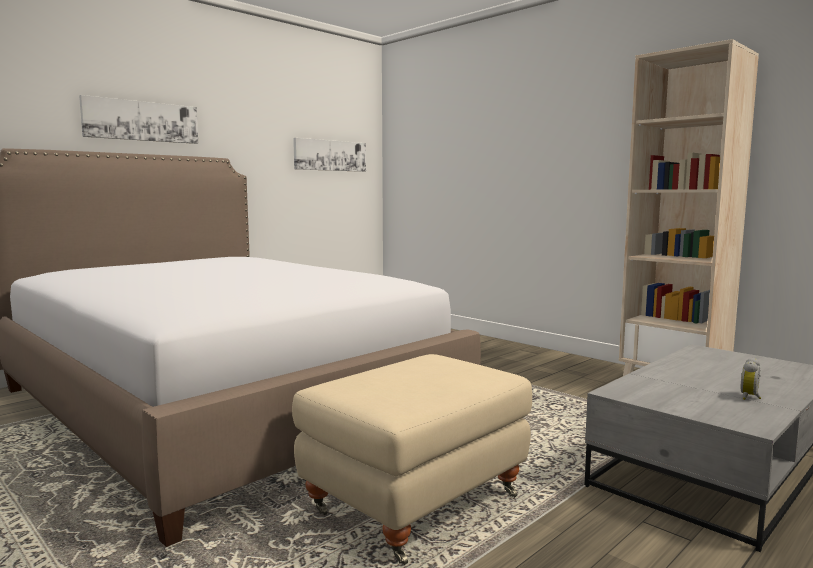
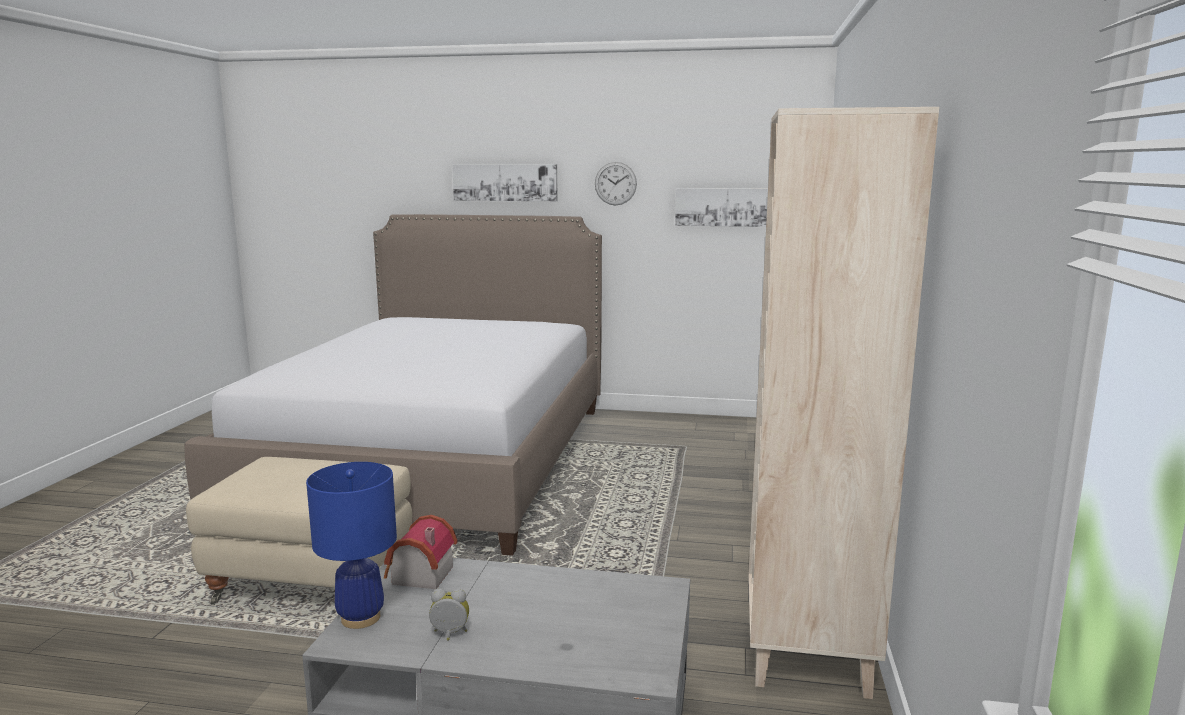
camera: 55 degrees right, 5 degrees up
none -> blue table lamp [306,462,397,629]
none -> toy house [384,515,458,589]
none -> wall clock [595,162,637,205]

